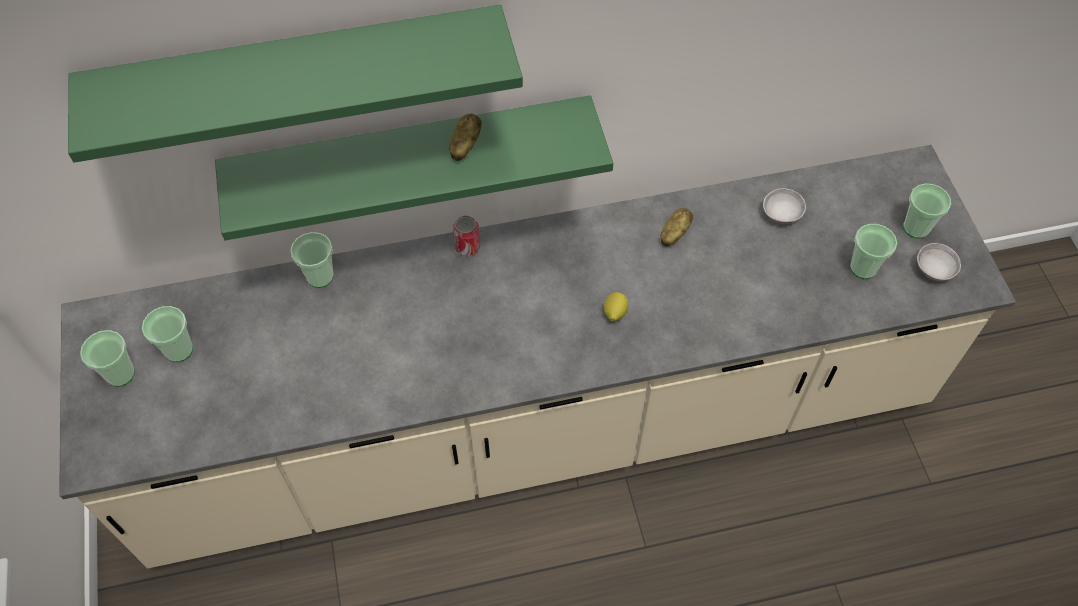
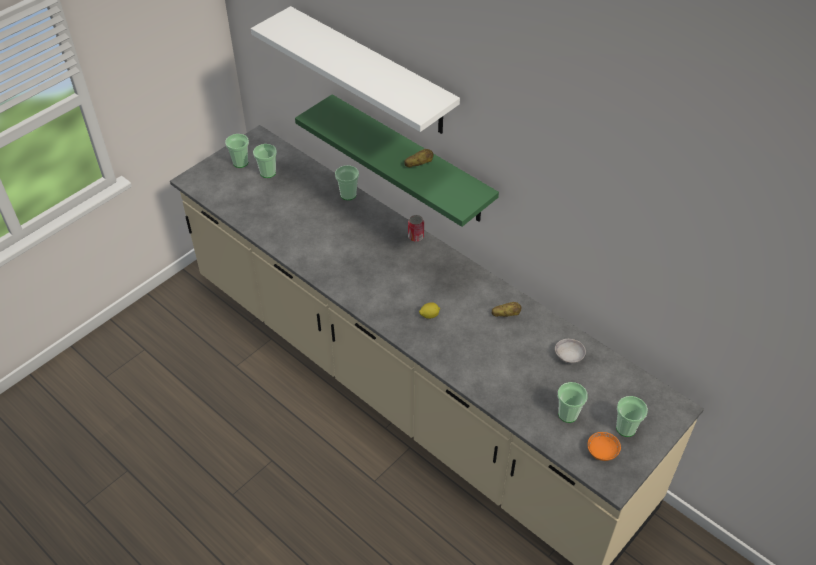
camera: 55 degrees right, 10 degrees down
green shelf [68,5,523,163] -> white shelf [251,6,460,134]
grey bowl [917,243,961,281] -> orange bowl [587,432,621,461]

